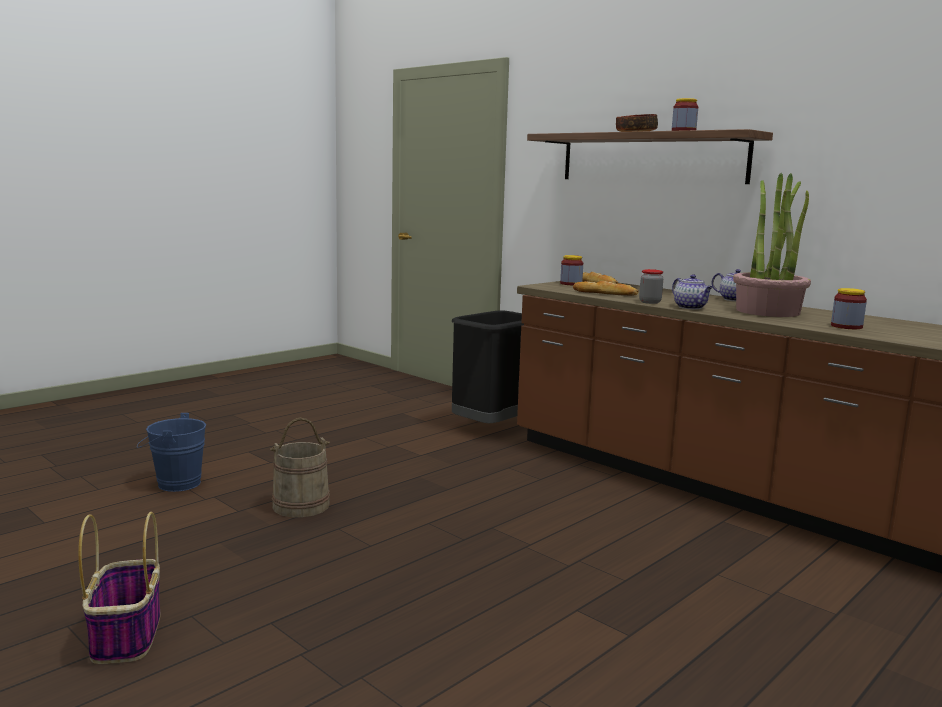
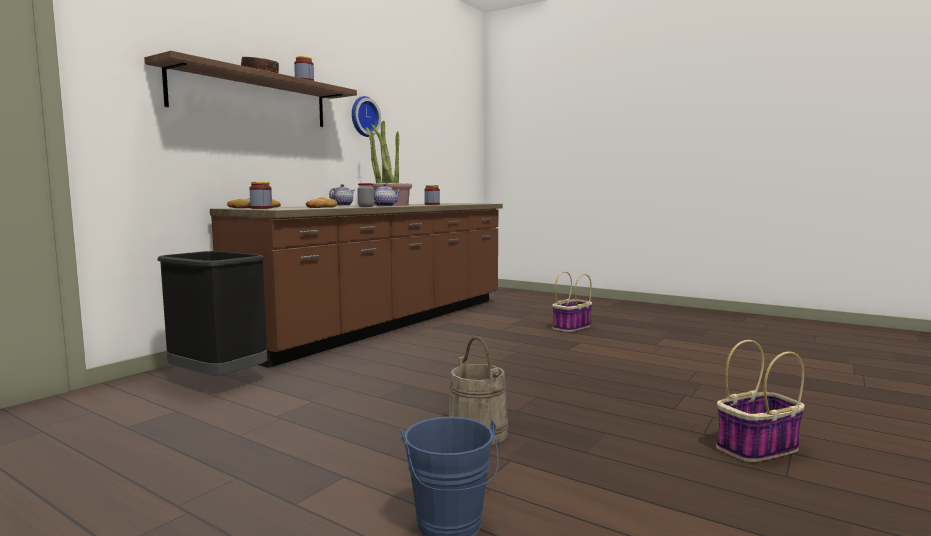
camera: 100 degrees left, 5 degrees down
none -> wall clock [352,96,381,137]
none -> basket [552,271,592,332]

